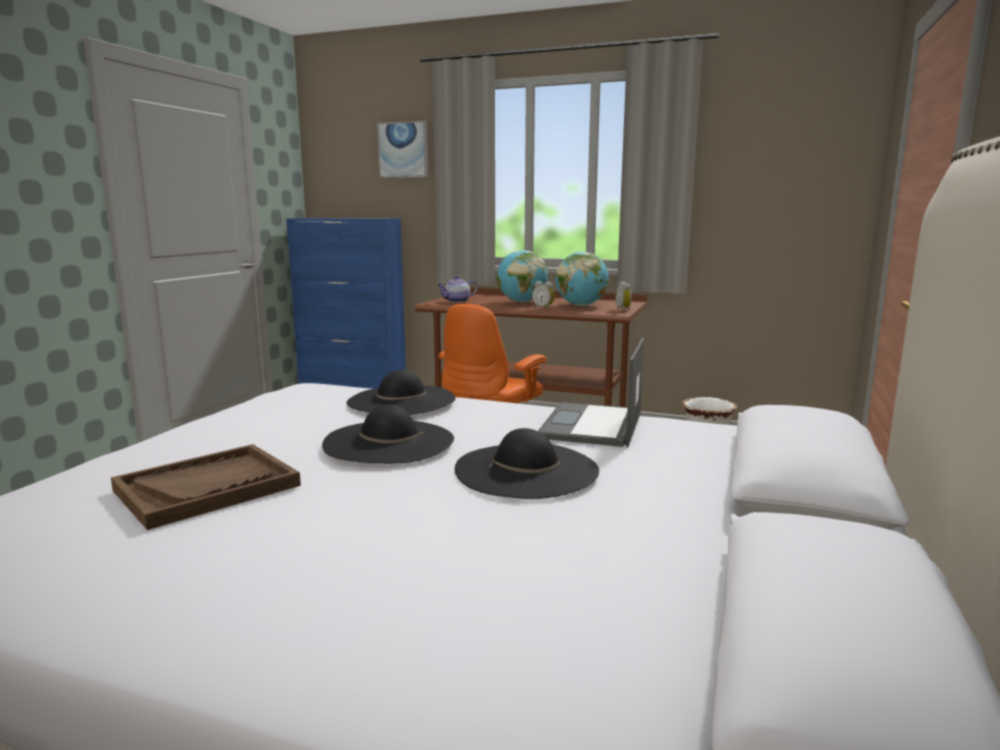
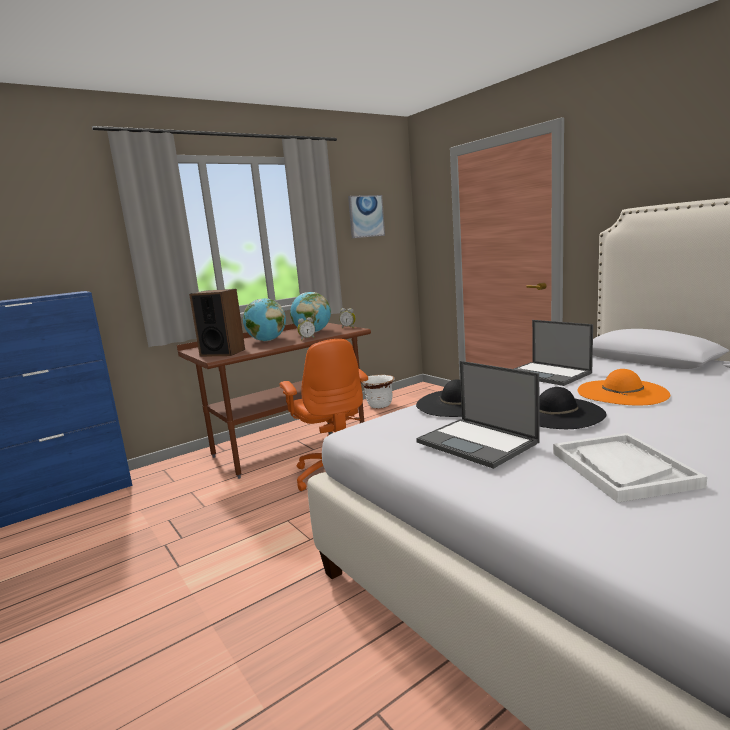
camera: 55 degrees left, 0 degrees up
brown tray [111,444,301,530] -> white tray [553,433,707,503]
picture [377,121,428,178] -> picture moved to [348,195,385,238]
teapot [437,276,477,303] -> speaker [189,289,245,357]
black hat [455,428,599,499] -> orange hat [578,369,670,406]
none -> laptop [416,361,540,469]

